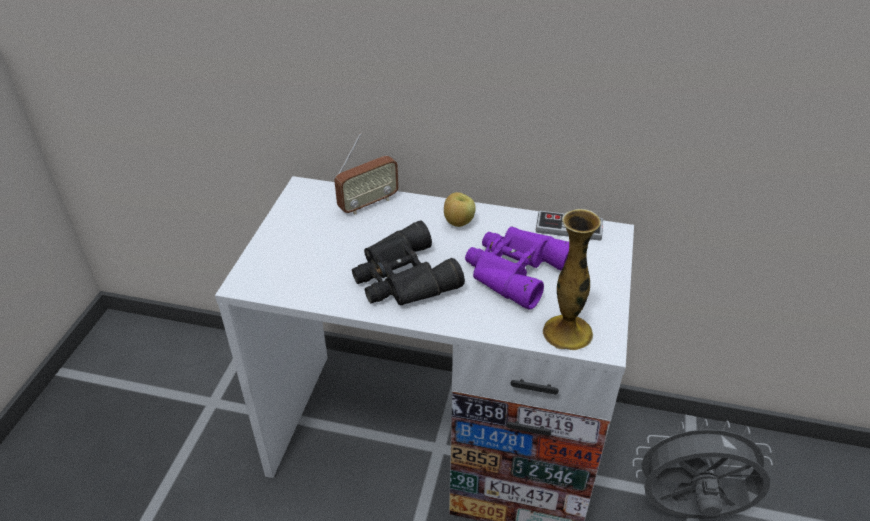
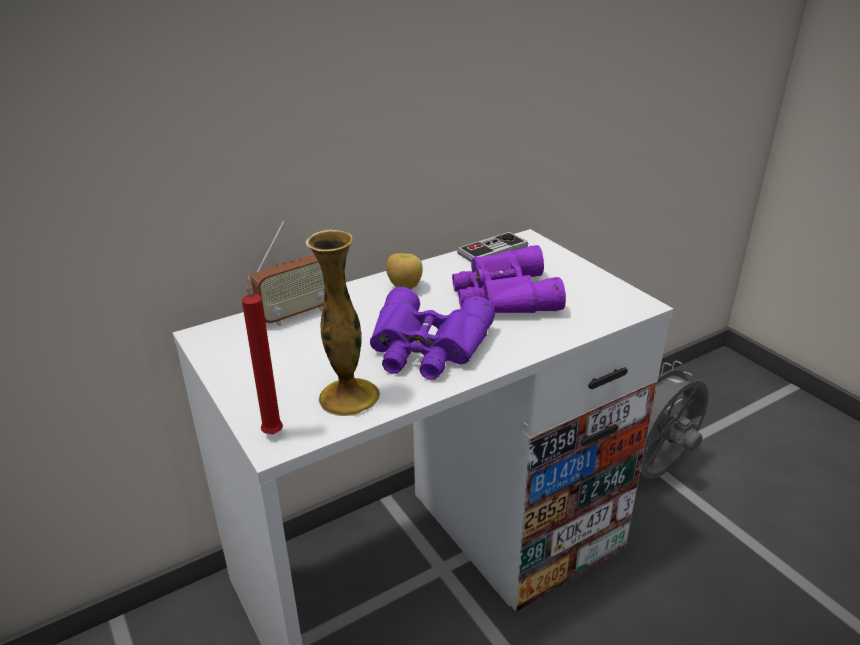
camera: 45 degrees left, 10 degrees down
radio [334,133,399,215] -> radio turned 45 degrees clockwise [251,221,325,326]
black binoculars [352,220,465,305] -> purple binoculars [370,287,495,380]
vase [543,209,601,350] -> vase moved to [305,230,380,416]
none -> red candle [242,272,283,434]

